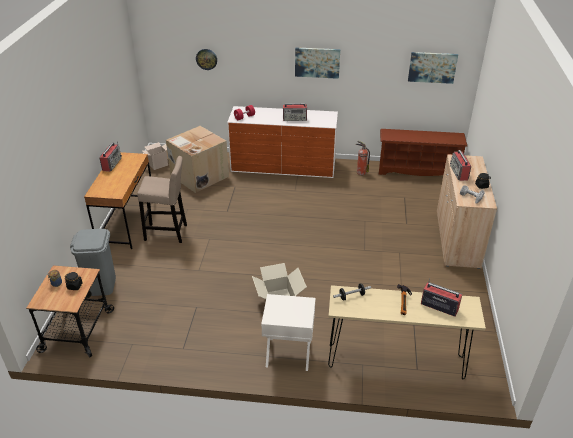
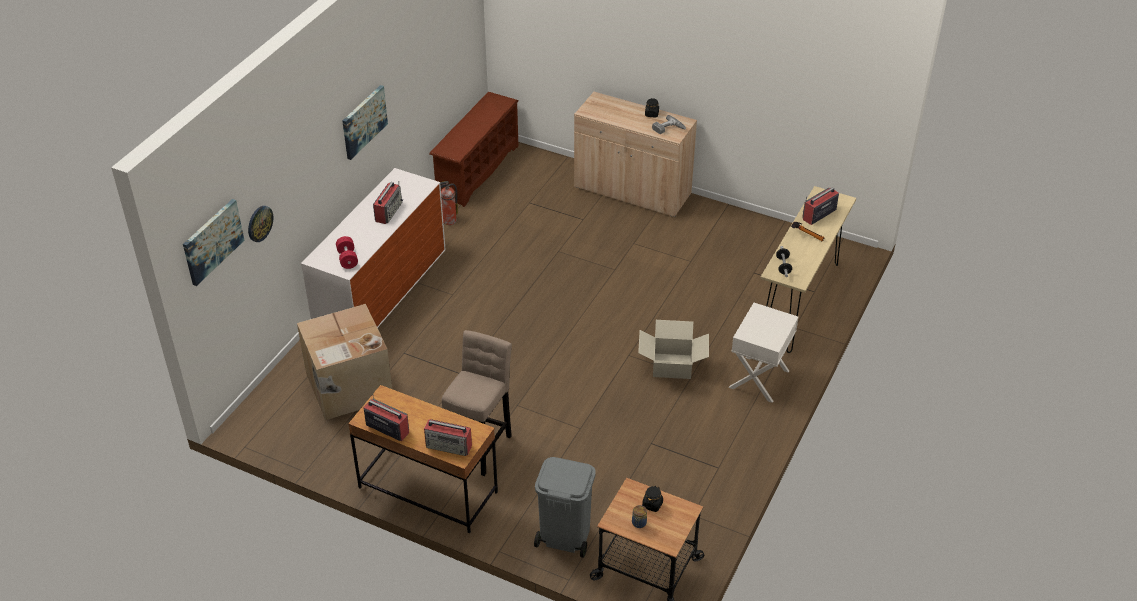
camera: 70 degrees left, 5 degrees up
cardboard box [141,142,168,170] -> none
picture [408,52,458,84] -> picture moved to [183,199,244,286]
radio [450,150,471,181] -> radio moved to [424,419,472,456]

